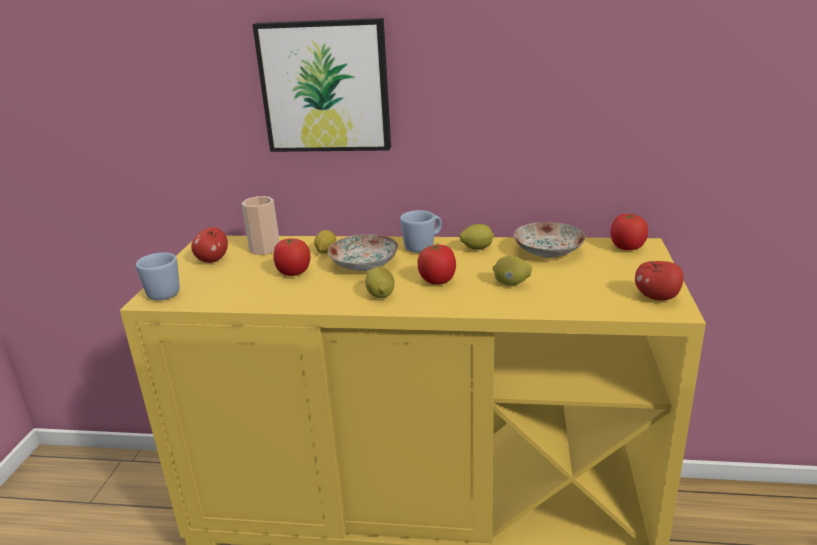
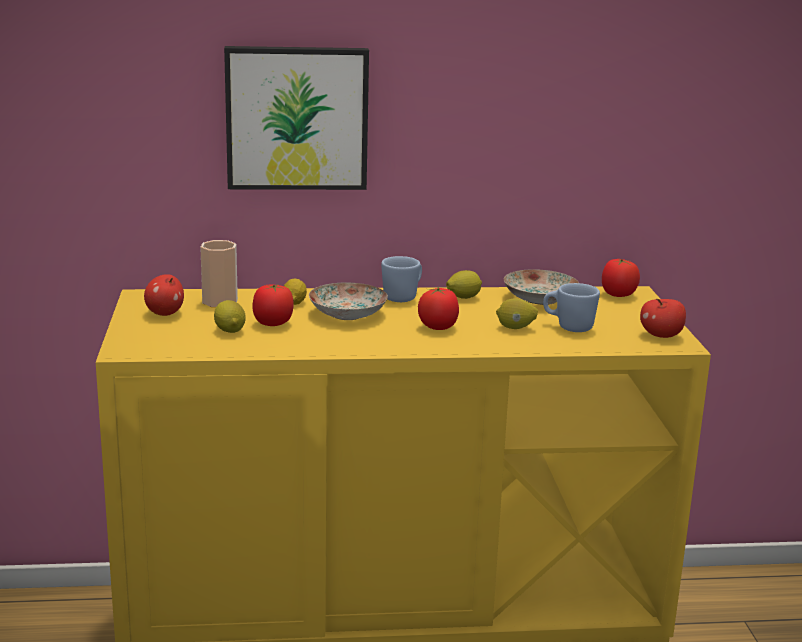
camera: 15 degrees left, 5 degrees down
blue mug [136,253,180,300] -> blue mug moved to [543,283,600,332]
lemon [366,267,395,298] -> lemon moved to [214,300,246,333]

